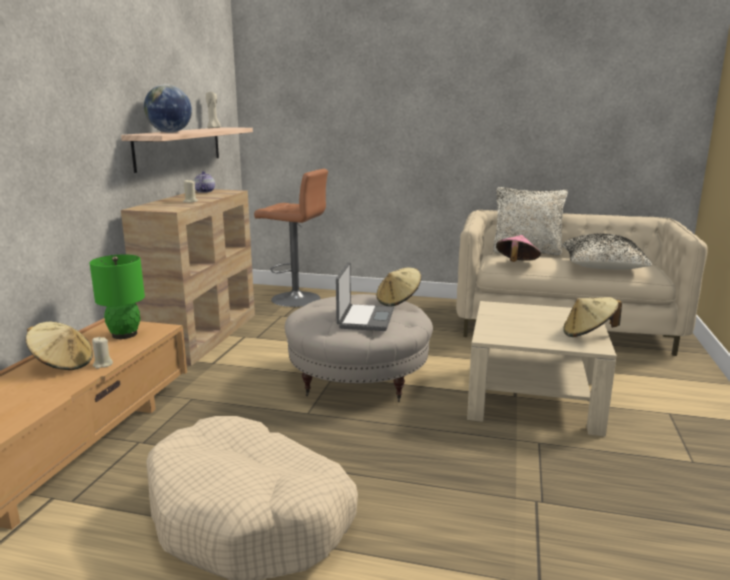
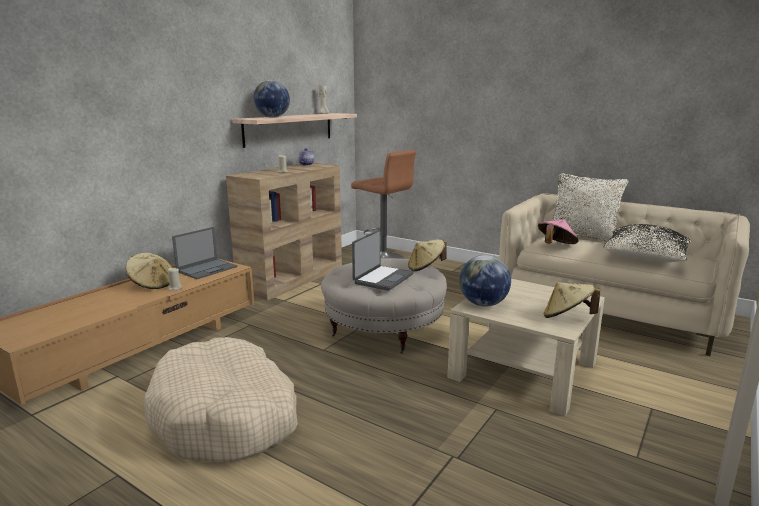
camera: 20 degrees right, 0 degrees up
green table lamp [90,255,145,339] -> laptop [172,227,238,279]
none -> globe [459,255,511,307]

